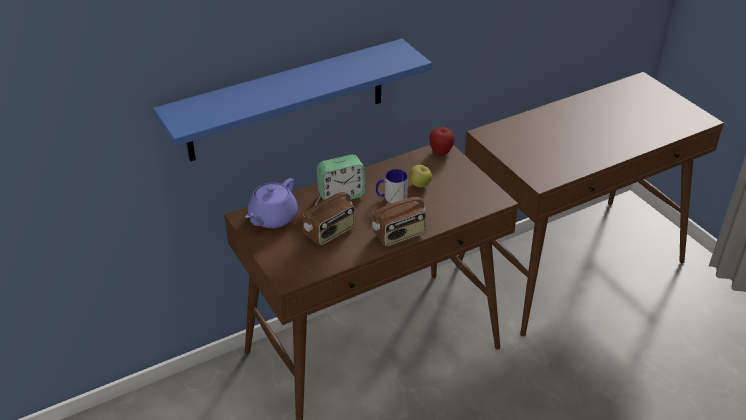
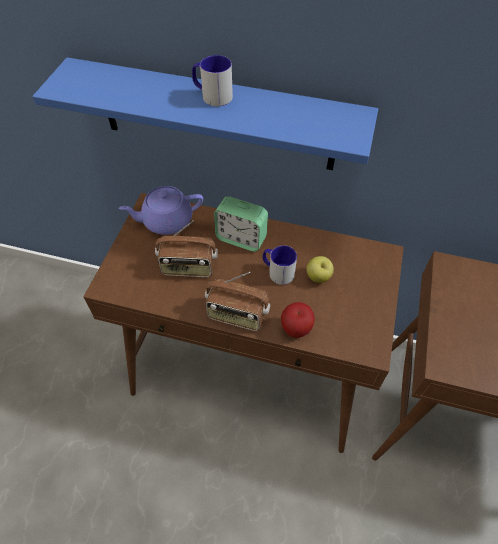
camera: 45 degrees right, 15 degrees up
apple [429,127,455,155] -> apple moved to [281,302,315,338]
none -> mug [192,55,233,106]

